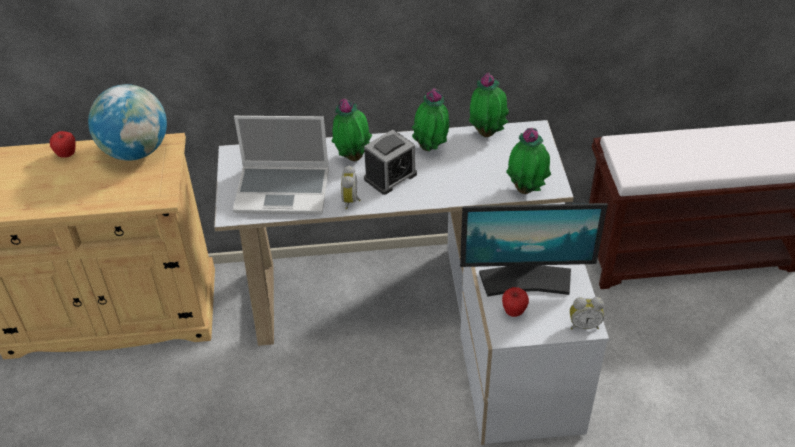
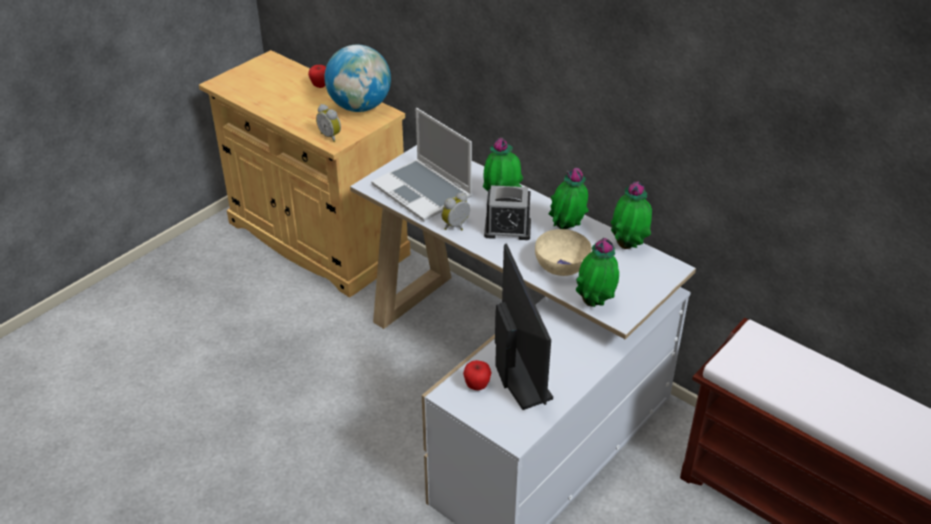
camera: 45 degrees right, 5 degrees down
monitor [460,203,608,297] -> monitor turned 150 degrees counterclockwise [495,243,553,410]
alarm clock [570,297,604,329] -> alarm clock moved to [316,104,341,142]
none -> beige bowl [535,229,592,276]

